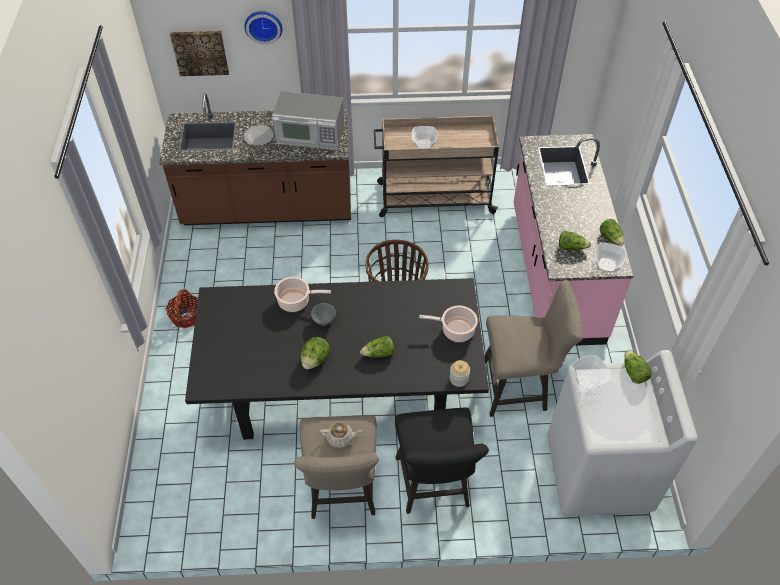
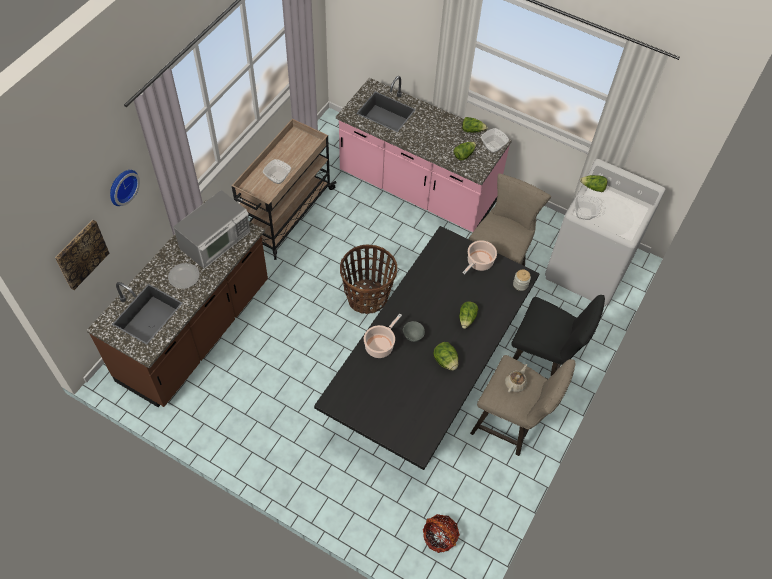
camera: 60 degrees left, 5 degrees up
basket [166,289,198,328] -> basket moved to [423,514,460,553]

